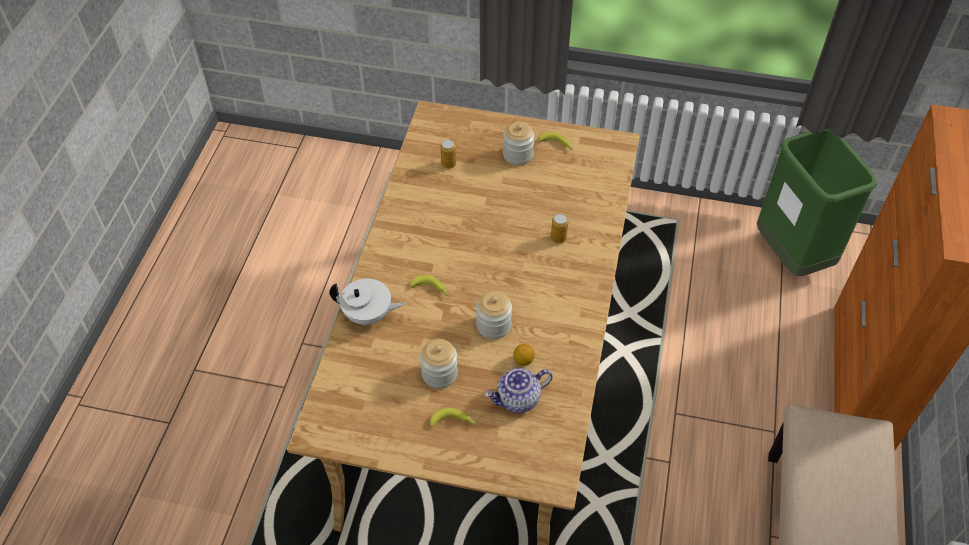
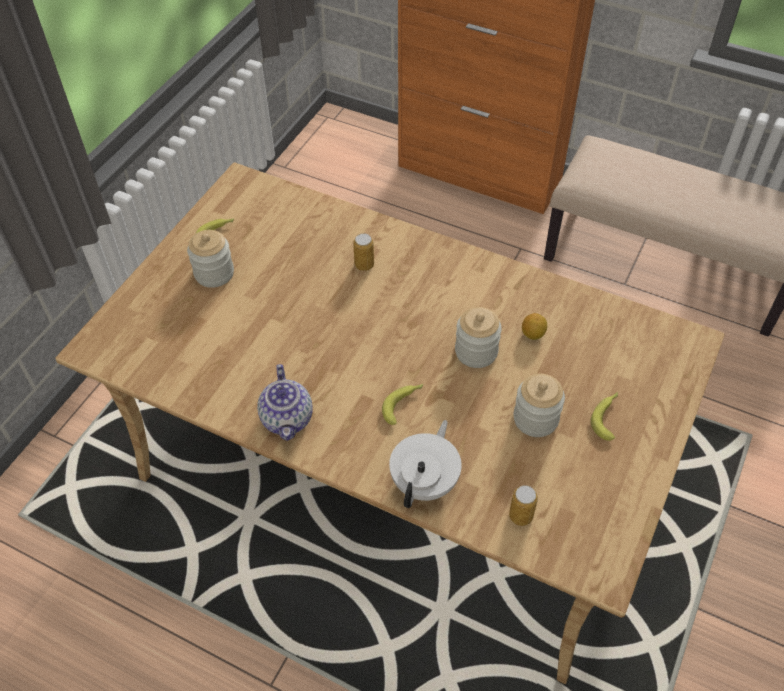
camera: 75 degrees left, 0 degrees up
can [440,140,456,168] -> can moved to [509,485,538,526]
teapot [485,368,553,413] -> teapot moved to [257,364,313,441]
green trash can [757,129,877,276] -> none

